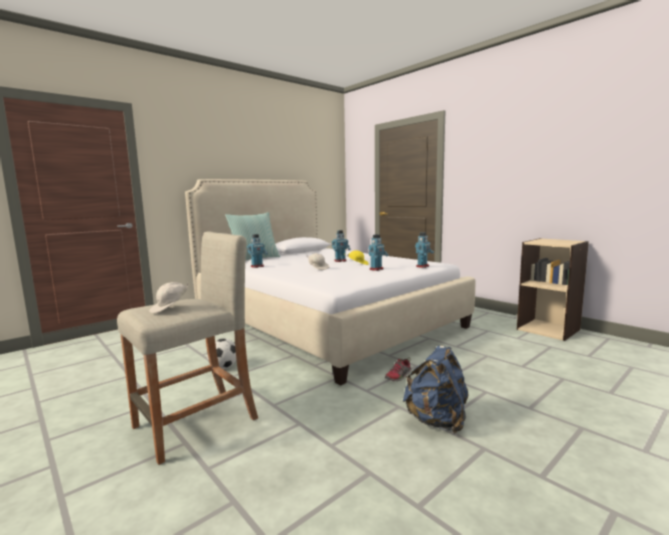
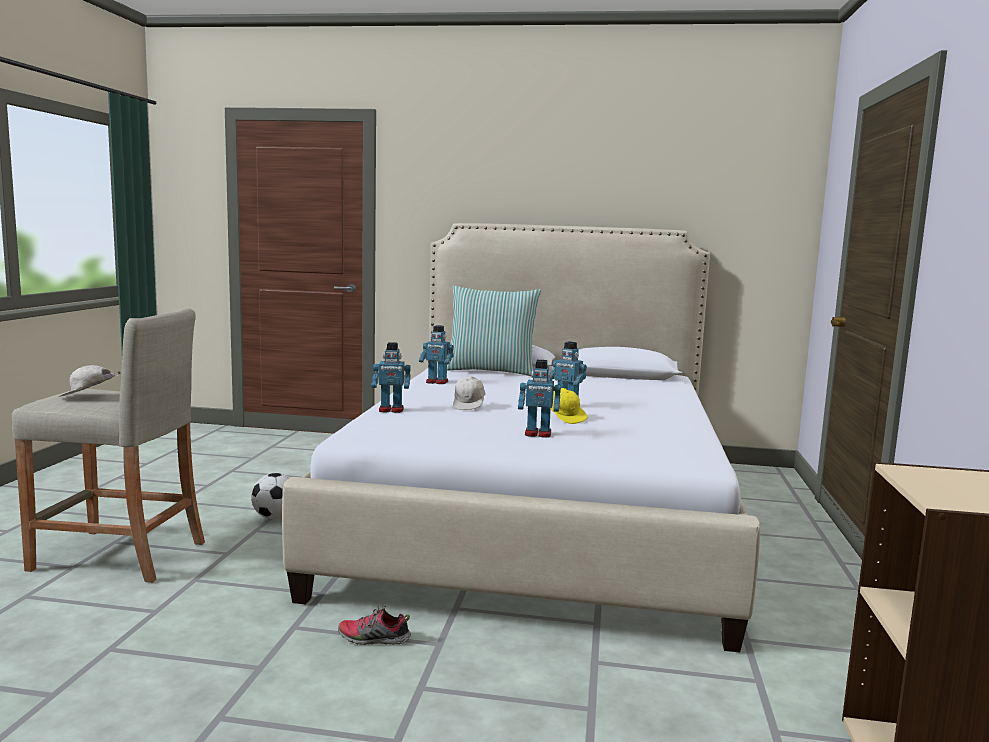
camera: 50 degrees right, 0 degrees up
blue backpack [403,345,469,434] -> none
toy robot [415,232,434,268] -> toy robot moved to [371,342,411,413]

